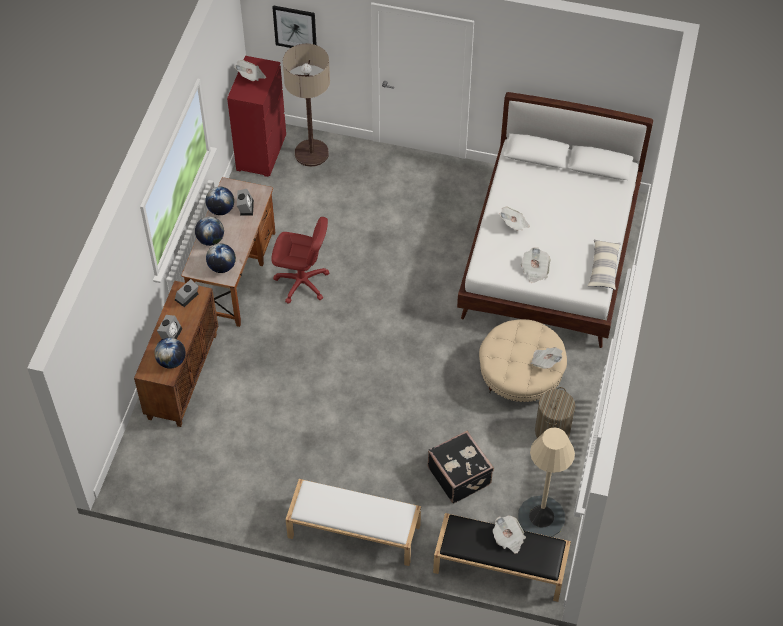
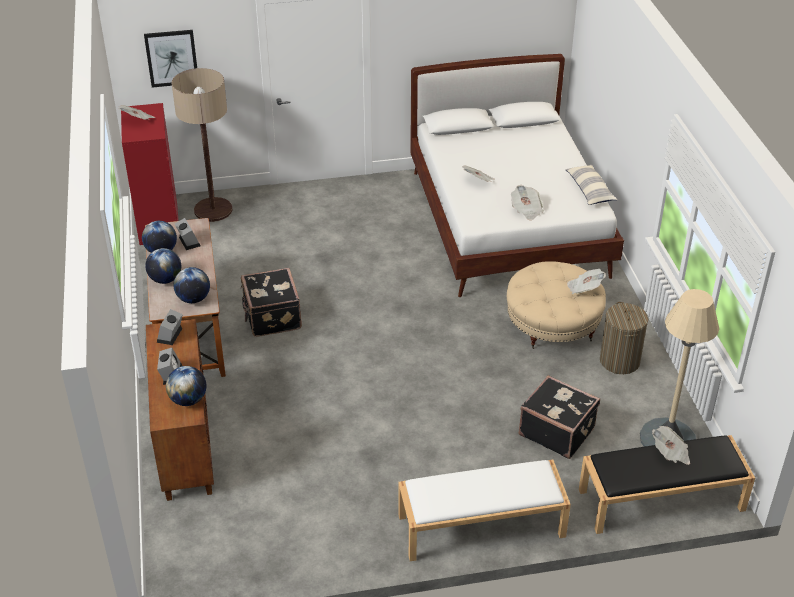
camera: 25 degrees left, 15 degrees down
red office chair [271,217,330,304] -> black suitcase [240,268,302,337]

